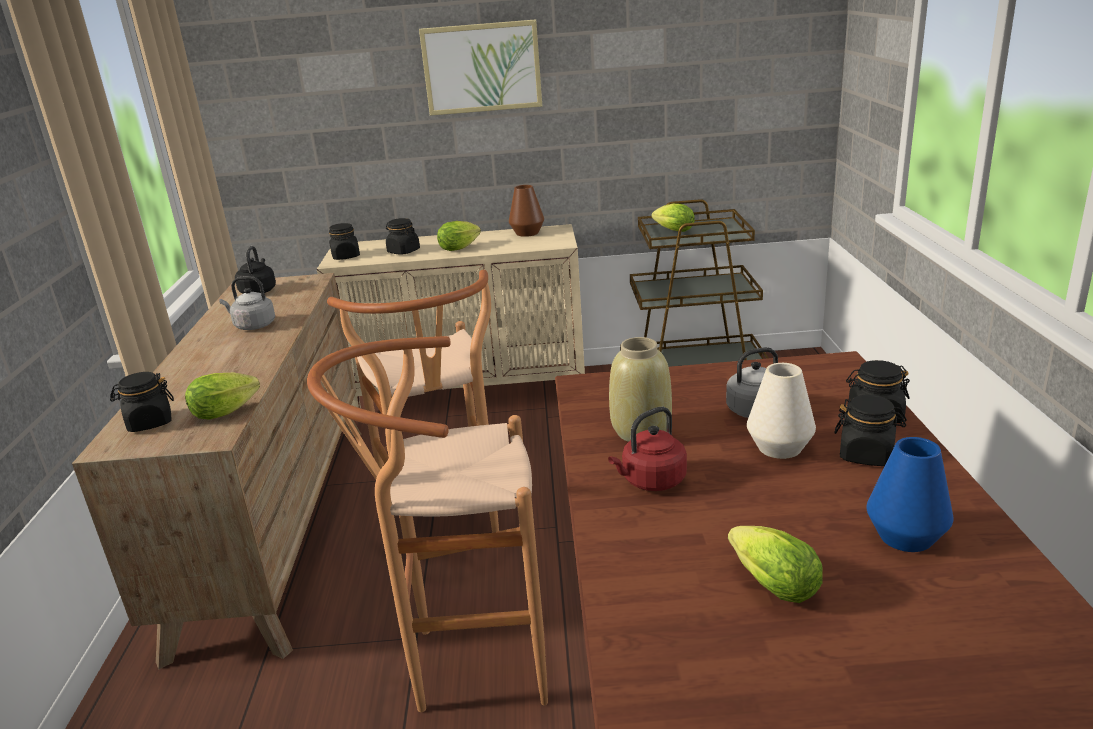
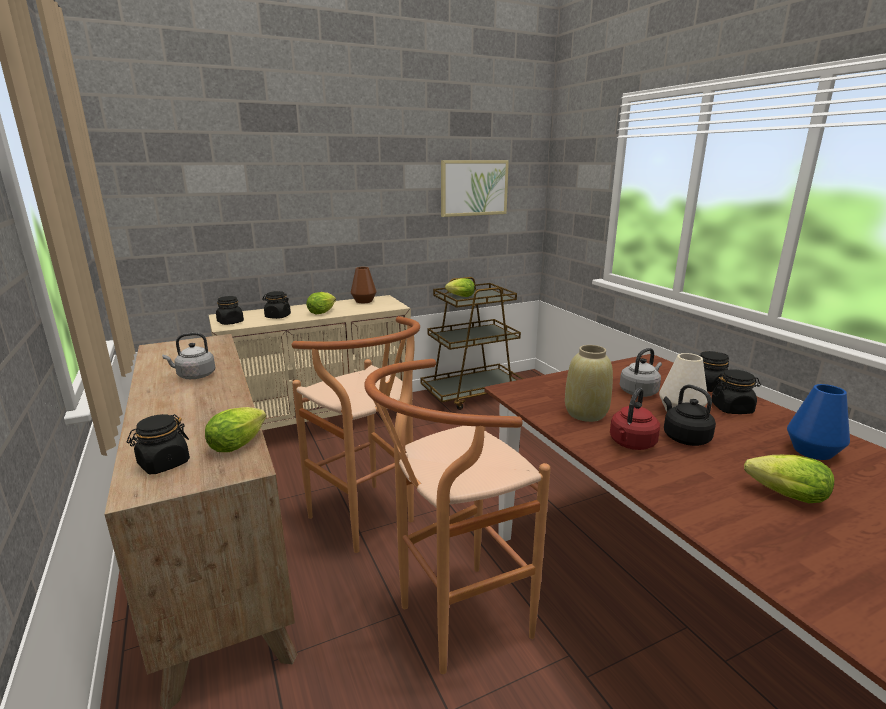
camera: 25 degrees left, 5 degrees down
black kettle [235,246,276,294] -> black kettle moved to [664,385,716,446]
picture [419,19,542,116] -> picture moved to [441,160,509,217]

